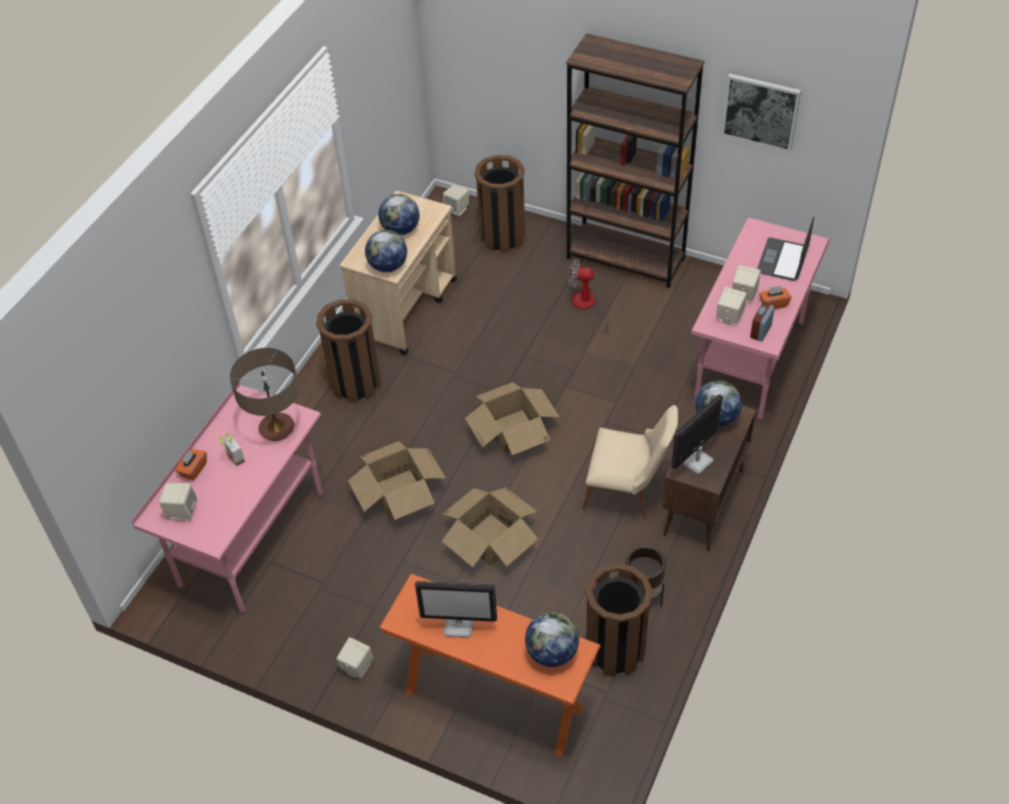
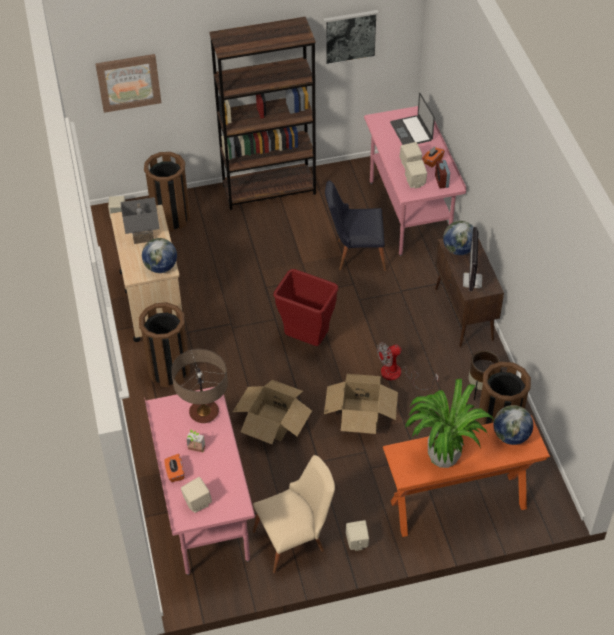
camera: 40 degrees left, 0 degrees up
globe [378,194,420,236] -> grey table lamp [120,197,159,244]
monitor [415,581,497,638] -> potted plant [405,379,495,468]
cardboard box [465,382,560,455] -> red trash can [273,269,338,346]
fan [568,258,612,333] -> fan moved to [377,342,439,390]
beige chair [582,405,678,519] -> beige chair moved to [253,455,335,573]
none -> picture [95,54,161,113]
none -> black chair [325,180,386,271]

